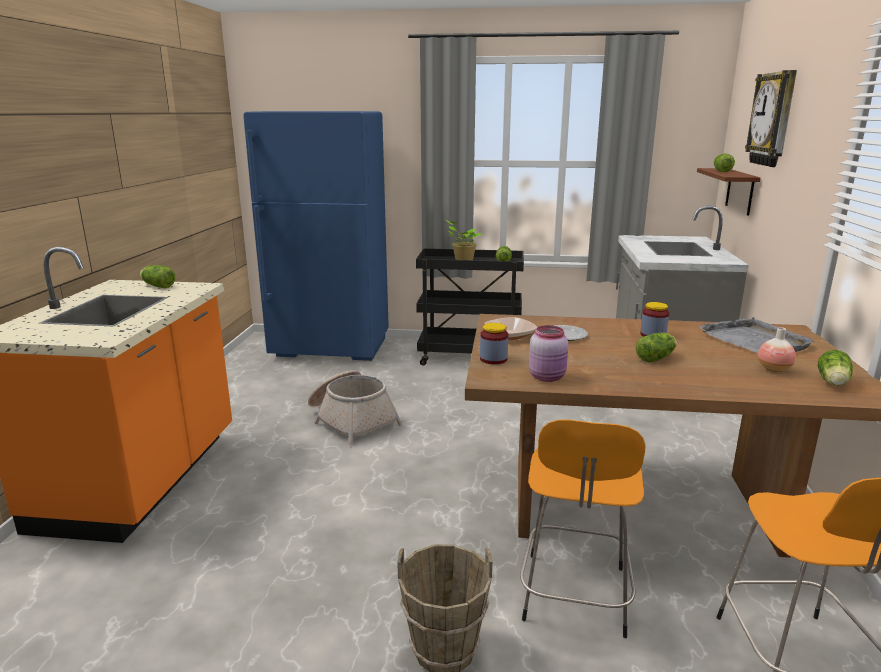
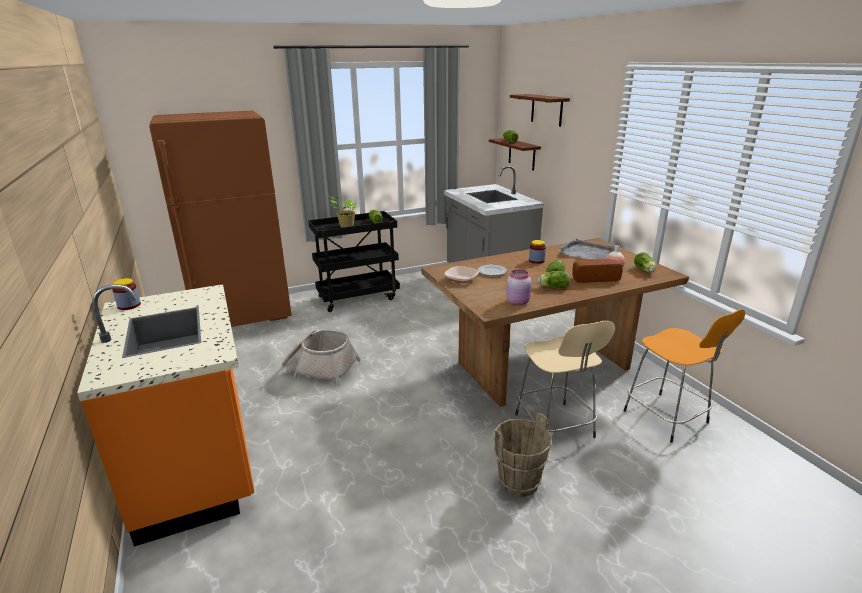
camera: 30 degrees left, 5 degrees up
lettuce [140,265,175,288] -> lettuce moved to [538,271,570,288]
blue fridge [243,111,389,361] -> brown fridge [149,111,291,327]
jar [480,323,508,364] -> jar moved to [112,278,141,310]
orange stool [520,420,645,638] -> beige stool [515,321,615,438]
wall clock [745,70,797,167] -> brown shelf [510,94,570,127]
none -> bread [572,259,623,283]

